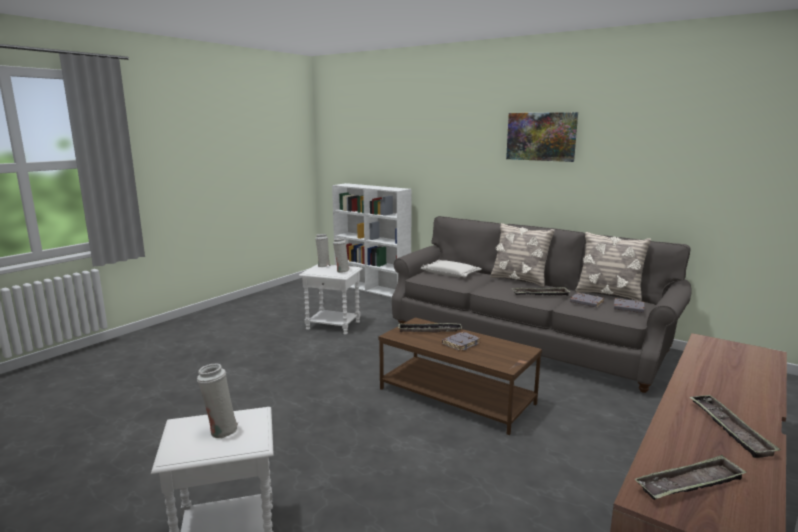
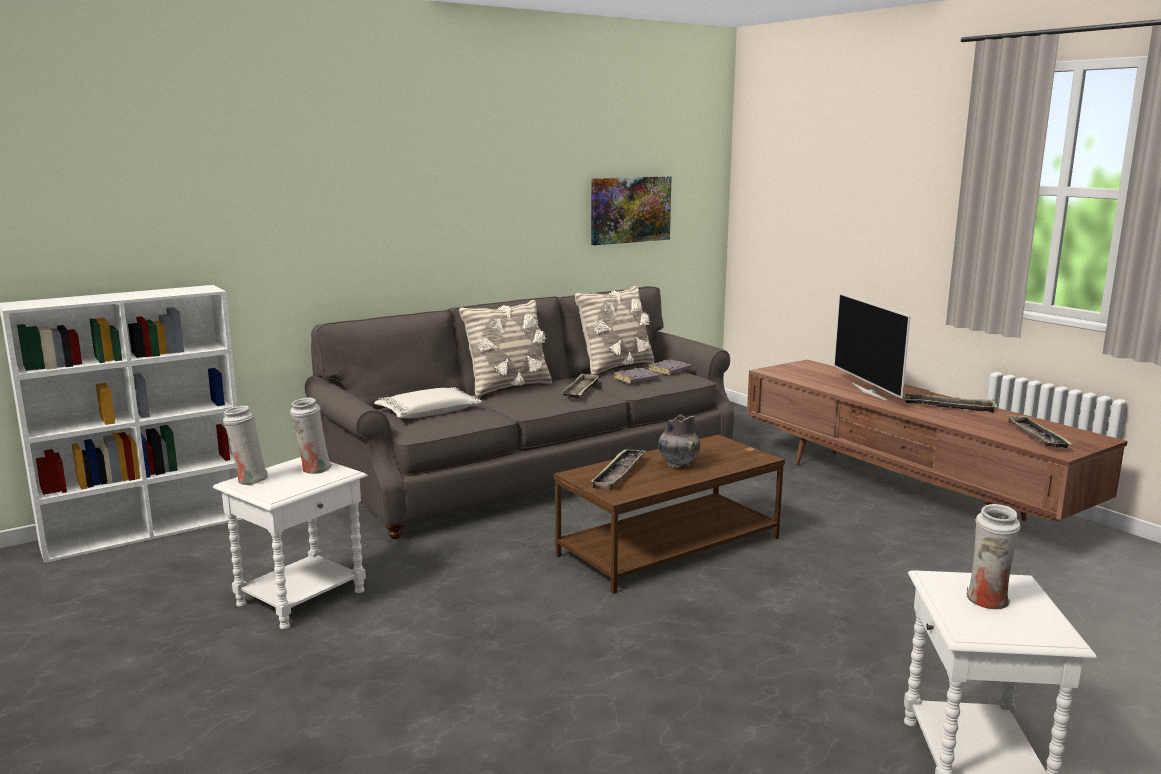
camera: 70 degrees left, 0 degrees up
grey book [442,332,481,351] -> grey vase [658,414,700,469]
picture [506,112,578,162] -> picture moved to [591,176,672,245]
none -> television [834,293,911,401]

